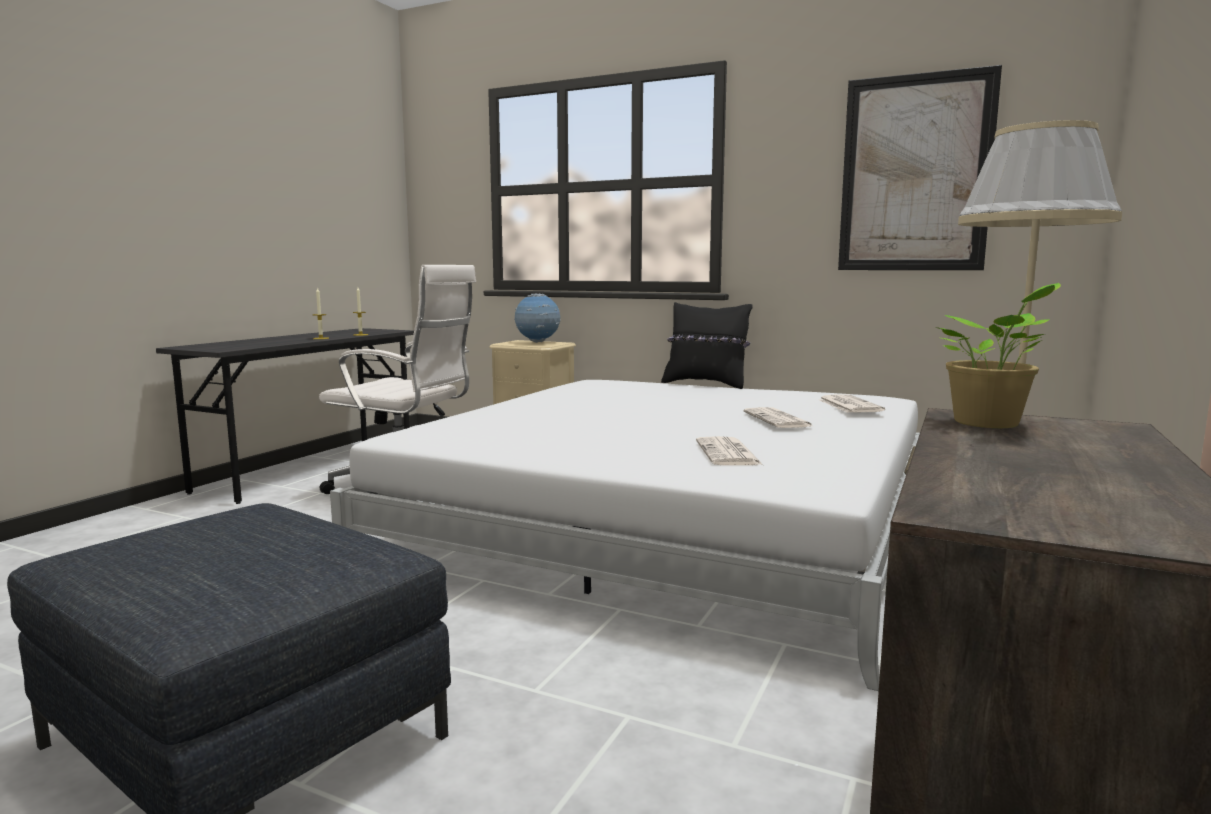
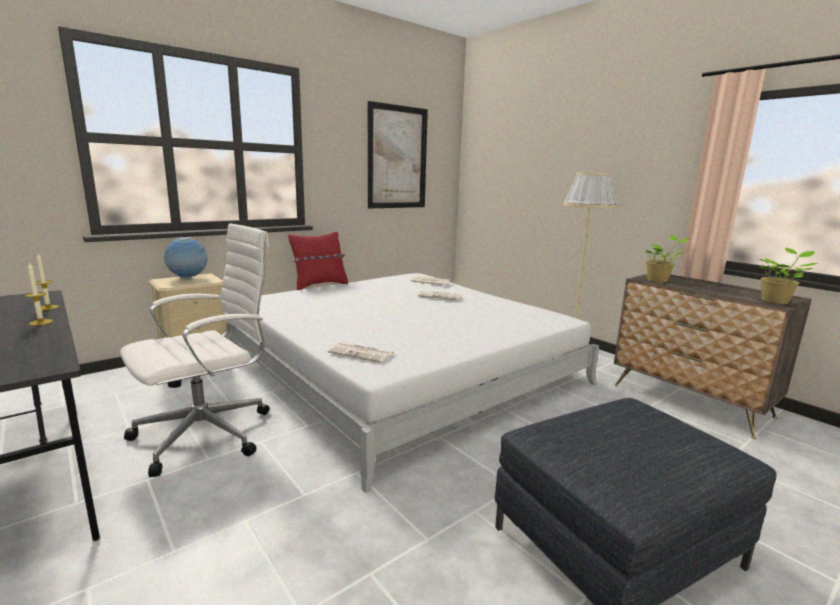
camera: 65 degrees left, 5 degrees up
black pillow [661,302,753,389] -> red pillow [288,232,348,290]
newspaper [696,436,763,465] -> newspaper moved to [327,342,395,363]
none -> potted plant [759,248,818,304]

